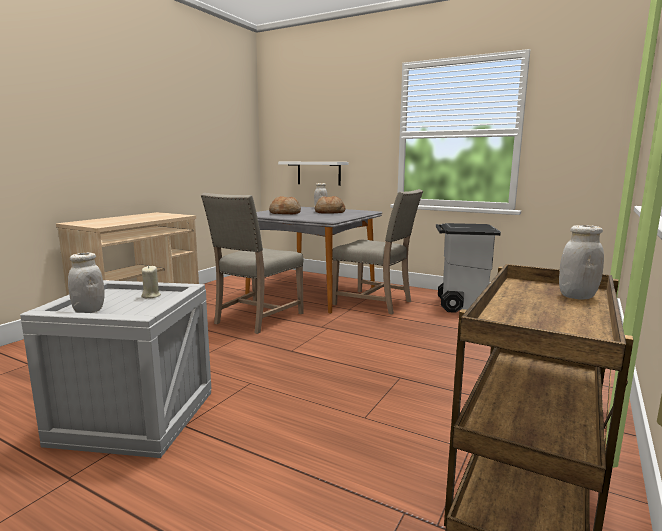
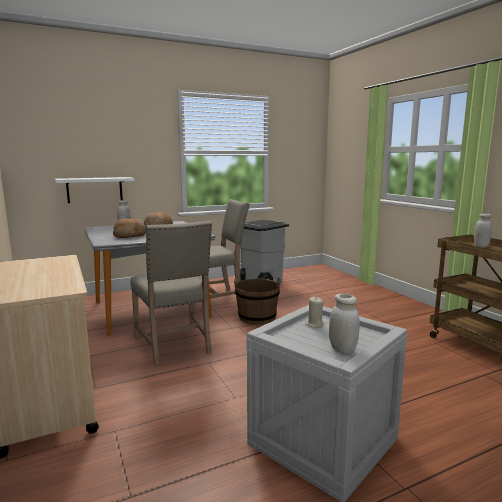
camera: 55 degrees left, 0 degrees up
none -> brown bucket [234,277,281,324]

